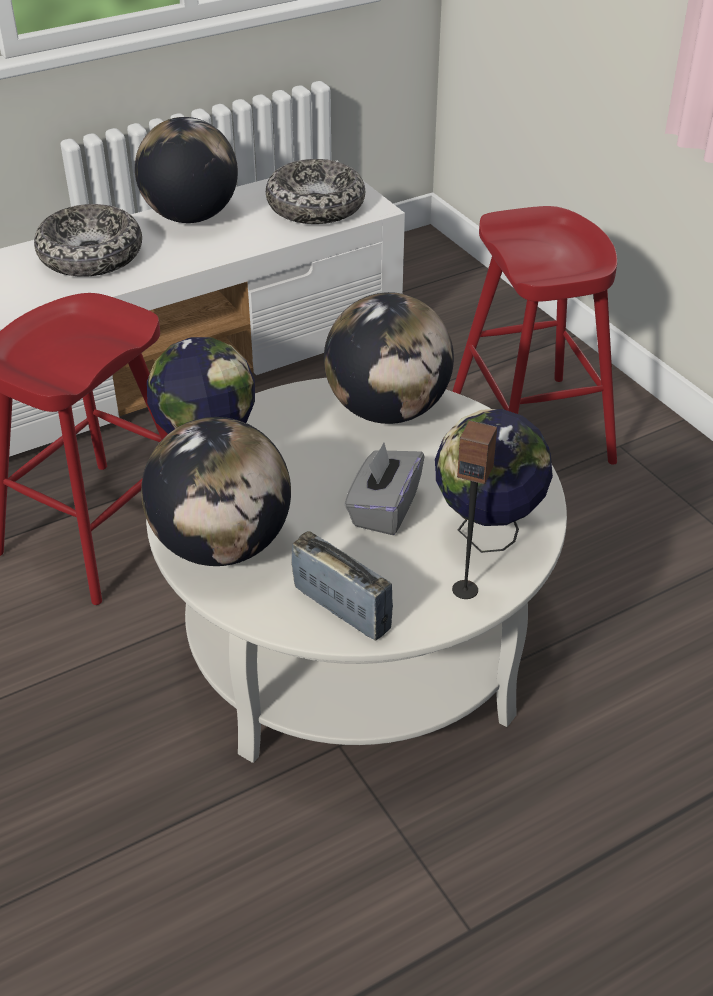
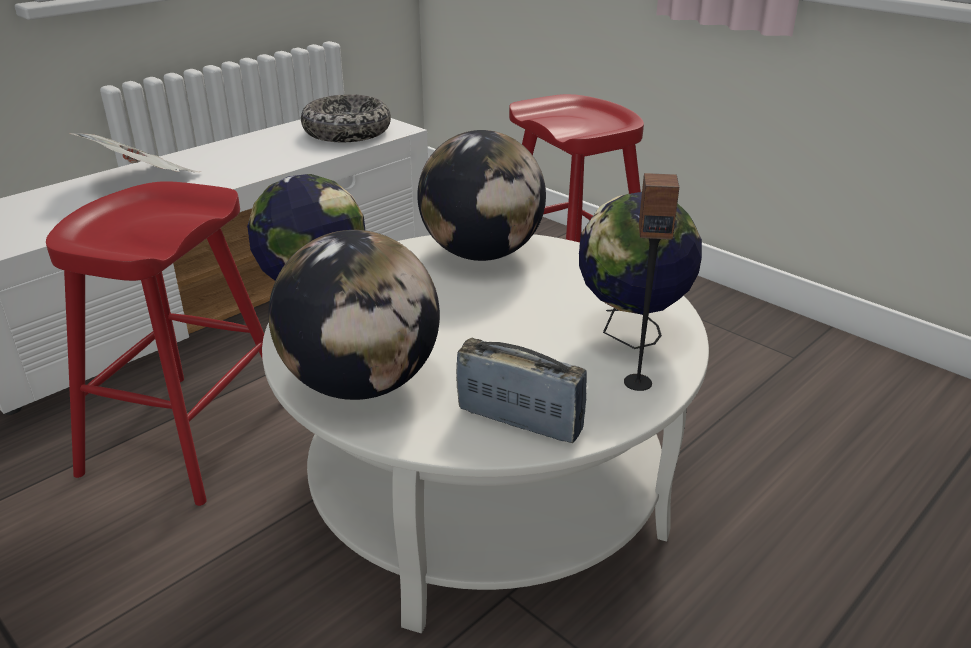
camera: 15 degrees left, 10 degrees down
bowl [34,204,142,277] -> newspaper [69,133,201,172]
globe [135,117,238,223] -> none
grey tissue box [345,443,425,535] -> none

